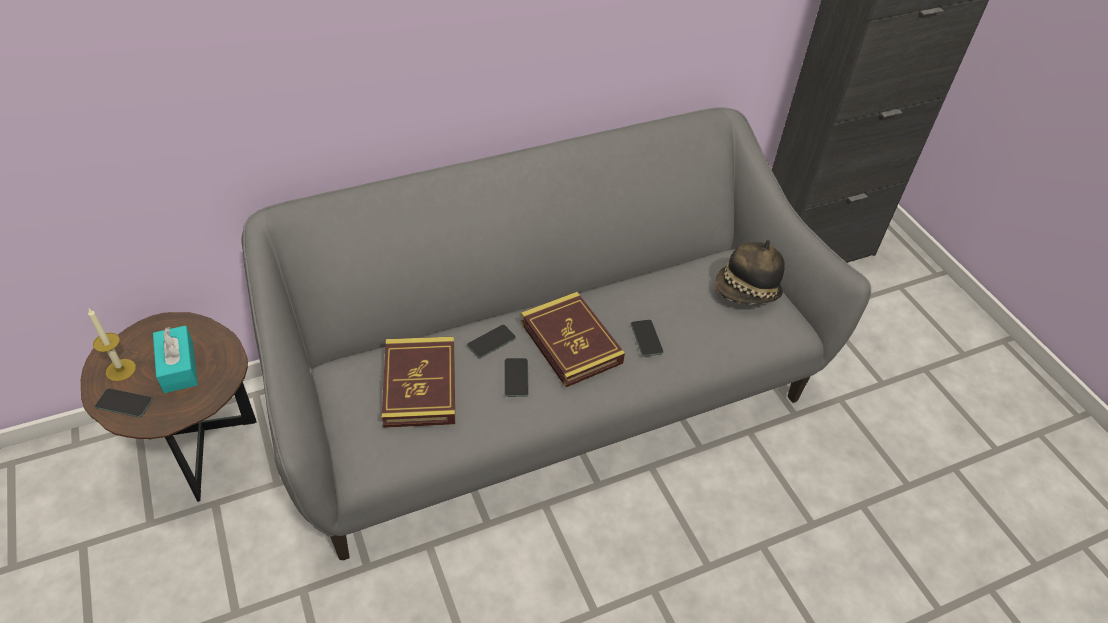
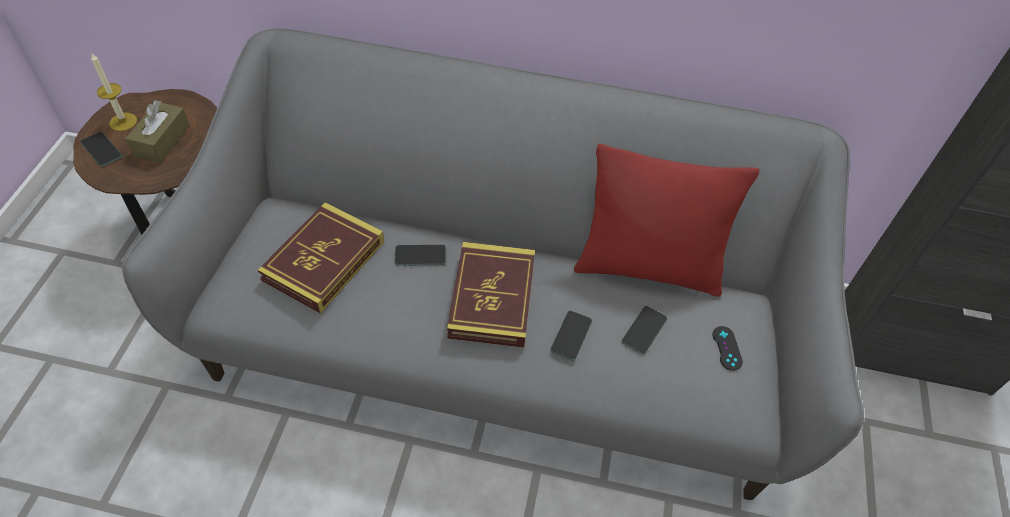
camera: 35 degrees right, 5 degrees up
turquoise tissue box [153,326,198,393] -> brown tissue box [125,100,190,163]
phone [504,358,529,397] -> phone moved to [622,306,667,354]
hat [715,240,785,305] -> black game controller [712,326,743,371]
none -> red pillow [574,144,760,297]

